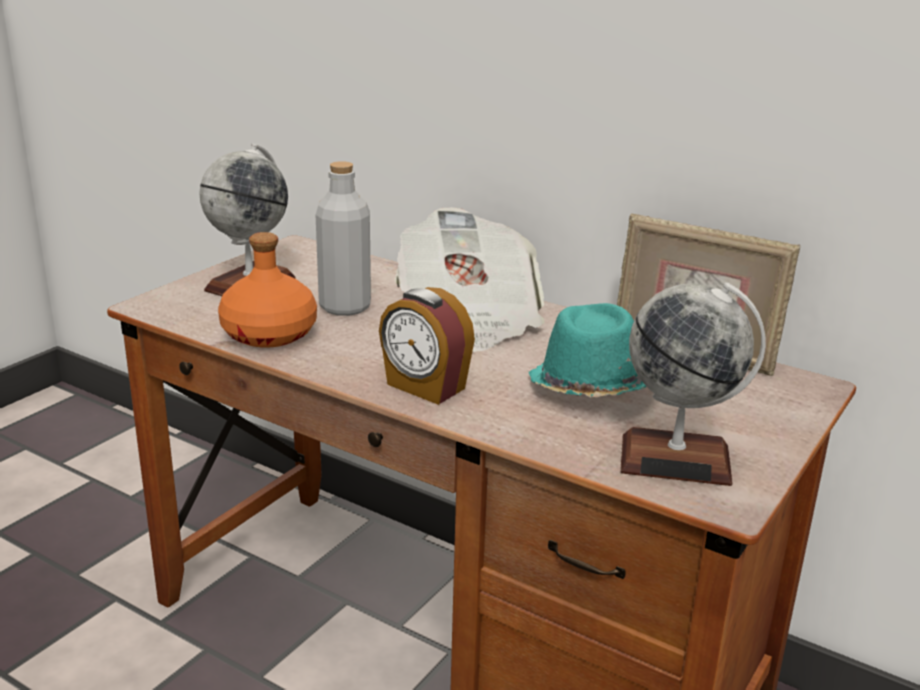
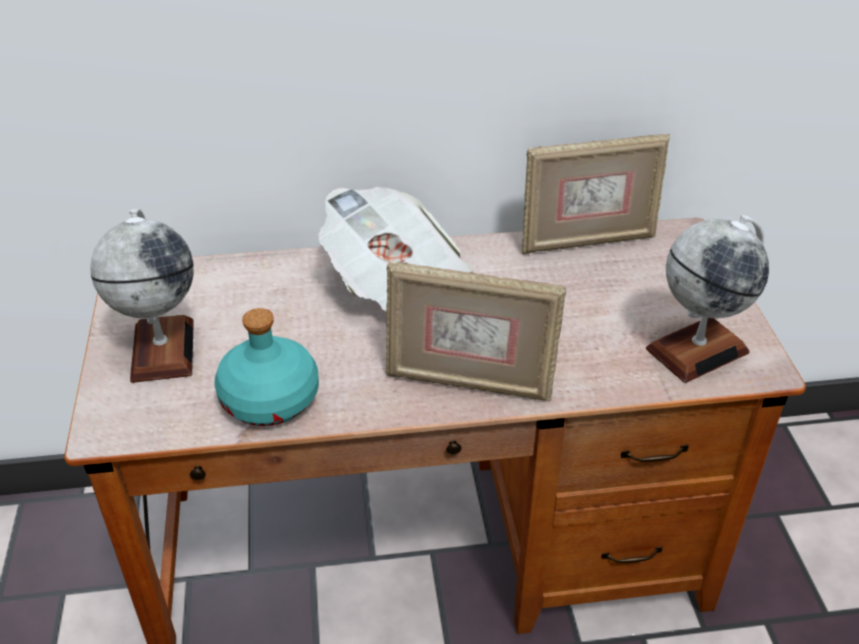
camera: 40 degrees left, 15 degrees up
orange bottle [218,232,317,348] -> turquoise bottle [215,308,319,426]
grey bottle [316,161,371,316] -> none
alarm clock [379,287,475,405] -> picture frame [386,261,566,402]
turquoise hat [528,303,647,397] -> none

